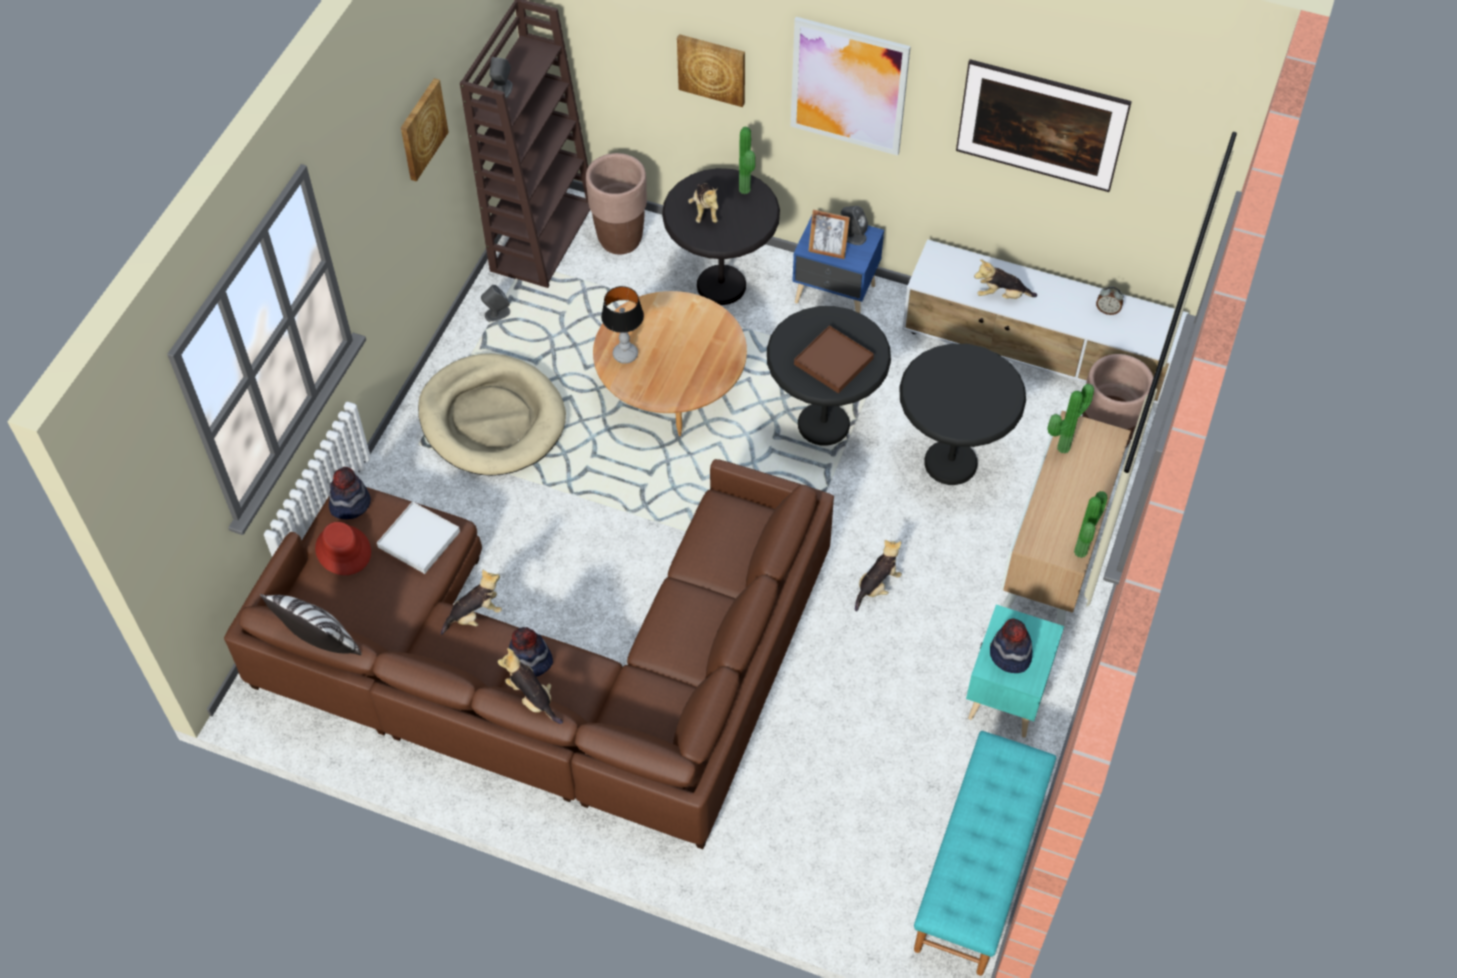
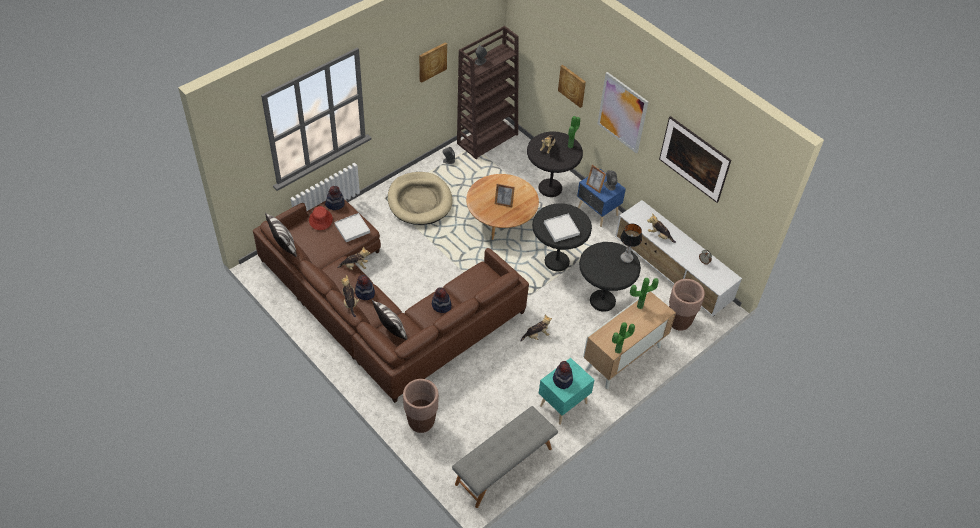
camera: 25 degrees right, 5 degrees down
brown planter [586,153,647,255] -> brown planter moved to [403,379,439,433]
table lamp [601,286,644,364] -> table lamp moved to [620,224,642,263]
brown tray [794,325,874,393] -> white tray [544,213,580,242]
turquoise bench [914,731,1056,976] -> grey bench [452,406,558,508]
none -> pillow [372,300,407,340]
none -> hat [432,287,451,313]
none -> picture frame [495,184,515,207]

